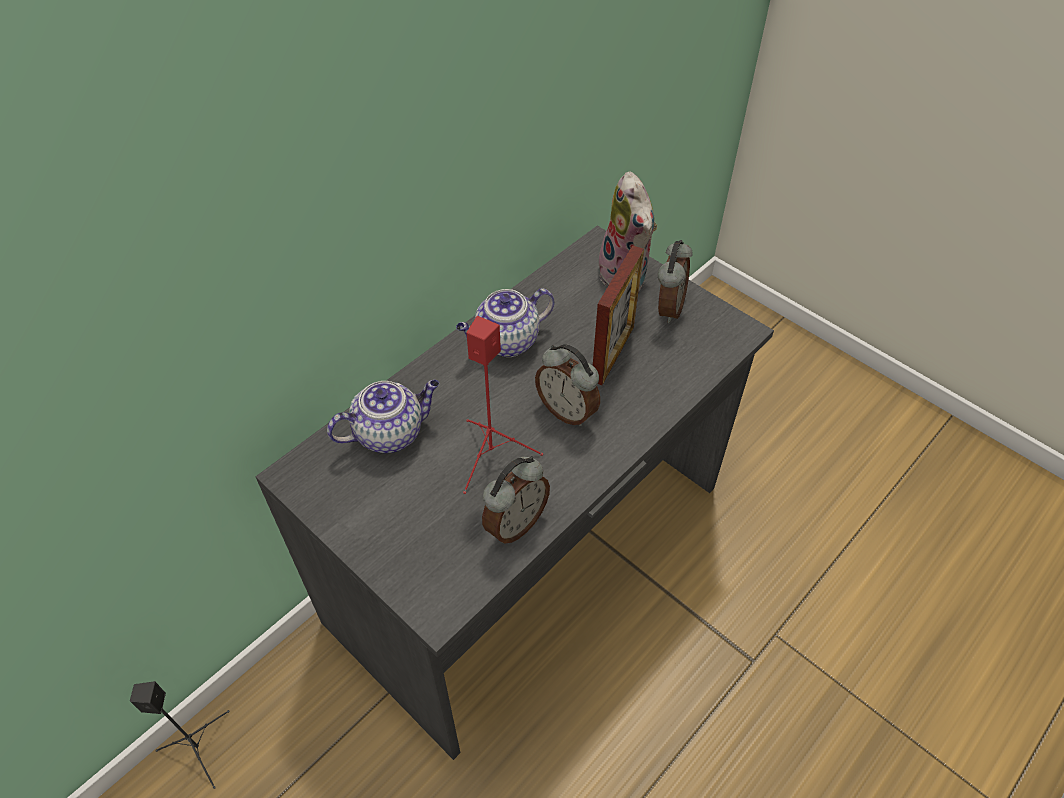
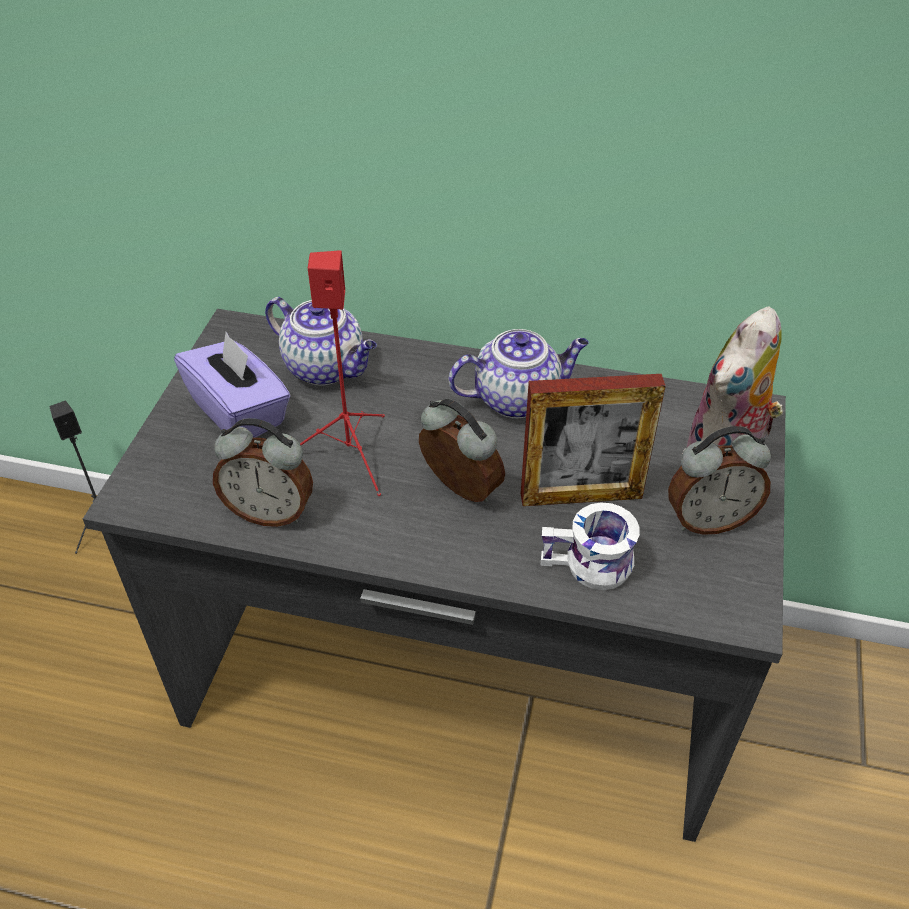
camera: 60 degrees right, 5 degrees down
teapot [456,288,555,357] -> teapot turned 135 degrees clockwise [449,329,589,418]
alarm clock [535,344,600,426] -> alarm clock turned 120 degrees clockwise [419,399,505,502]
none -> purple tissue box [174,332,291,438]
none -> white mug [541,503,640,590]

